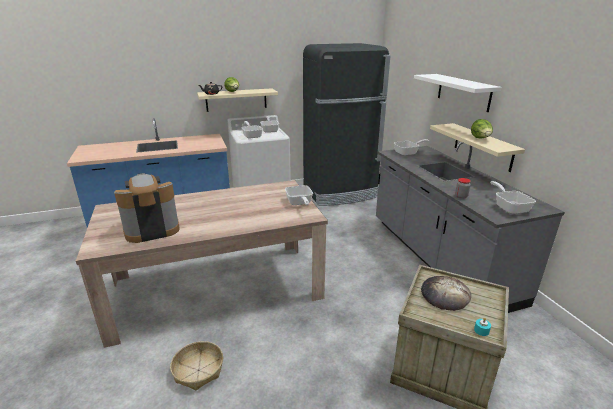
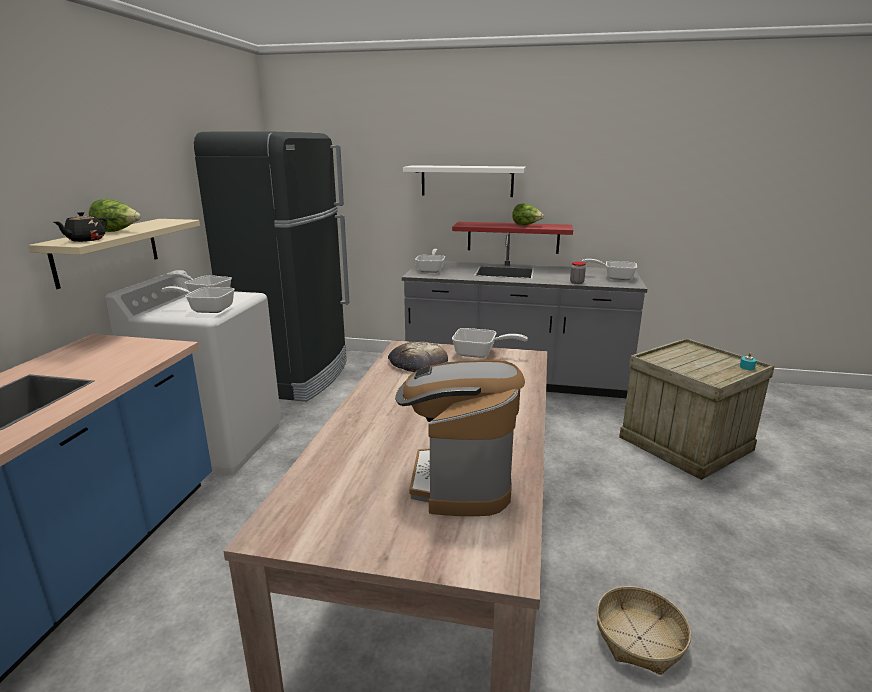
camera: 60 degrees left, 5 degrees down
bread [421,276,471,311] -> bread moved to [388,341,448,372]
beige shelf [430,123,525,172] -> red shelf [452,222,573,254]

